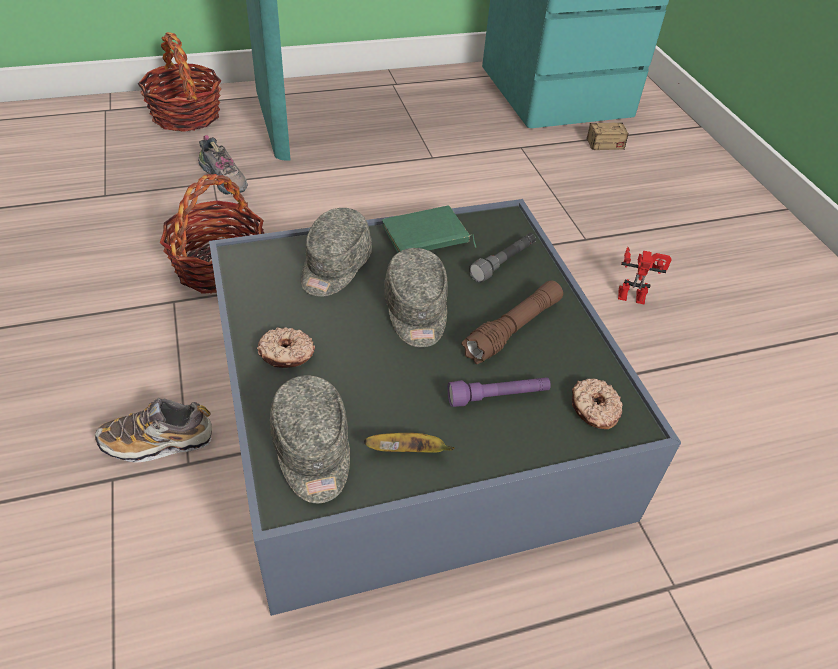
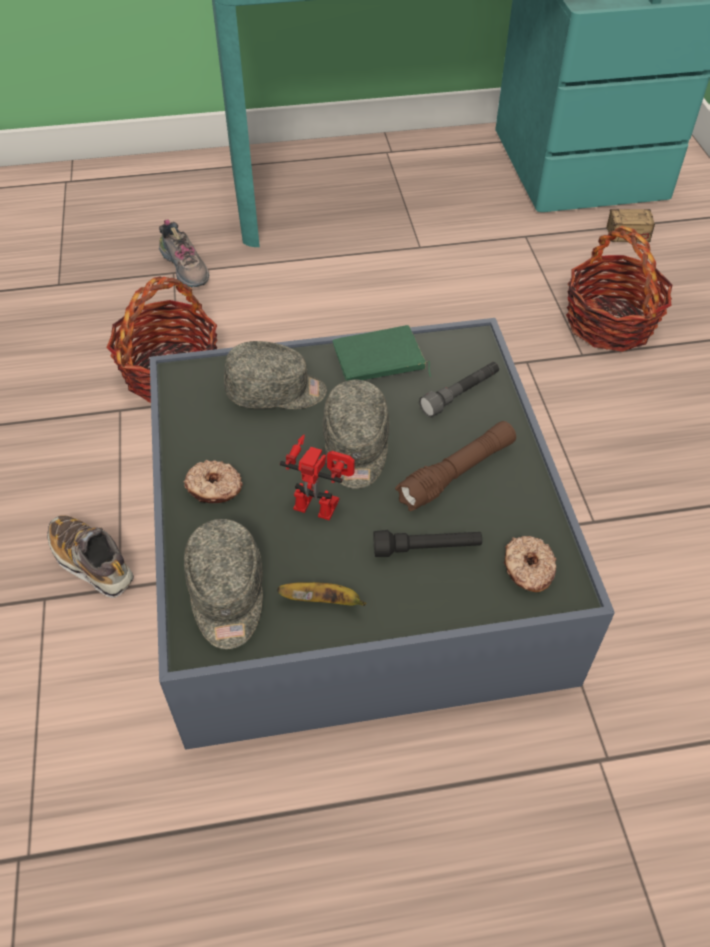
camera: 10 degrees right, 5 degrees up
shoe [95,398,212,463] -> shoe turned 45 degrees clockwise [47,515,134,598]
basket [138,32,221,132] -> basket moved to [566,226,672,352]
grey cap [301,208,372,297] -> grey cap turned 120 degrees counterclockwise [224,341,327,409]
purple flashlight [448,377,551,407] -> black flashlight [373,530,482,557]
toy robot [618,247,671,304] -> toy robot moved to [280,435,355,520]

